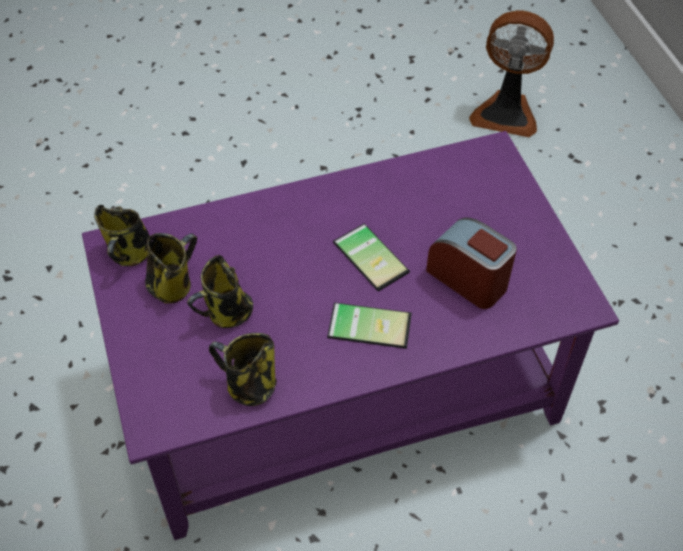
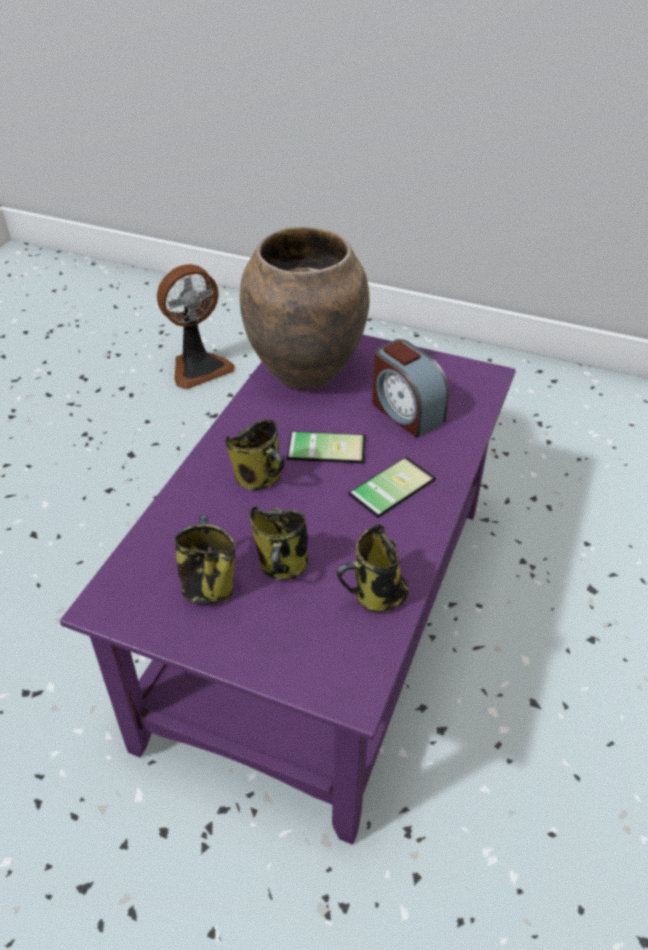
camera: 50 degrees left, 10 degrees down
mug [94,205,150,266] -> mug moved to [225,419,285,490]
alarm clock [426,218,517,309] -> alarm clock turned 120 degrees counterclockwise [372,339,449,438]
none -> brown vase [240,227,370,390]

